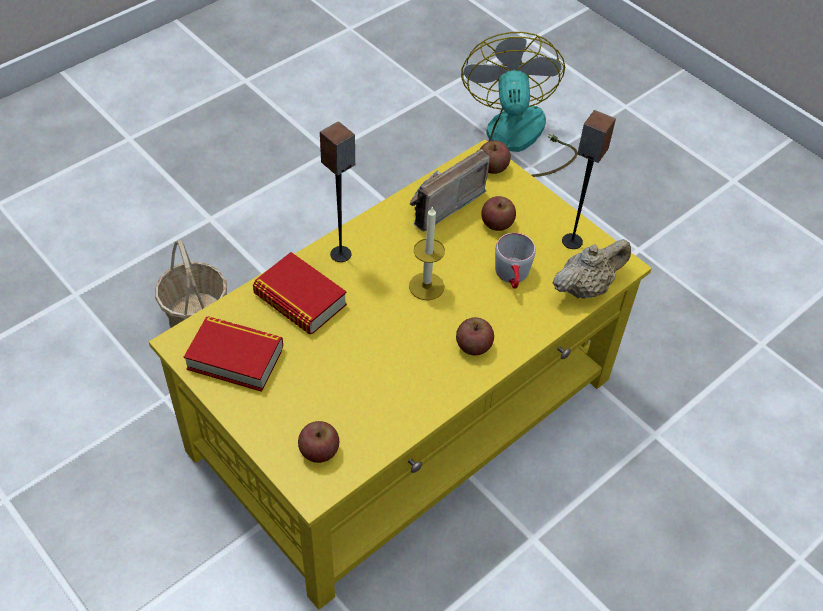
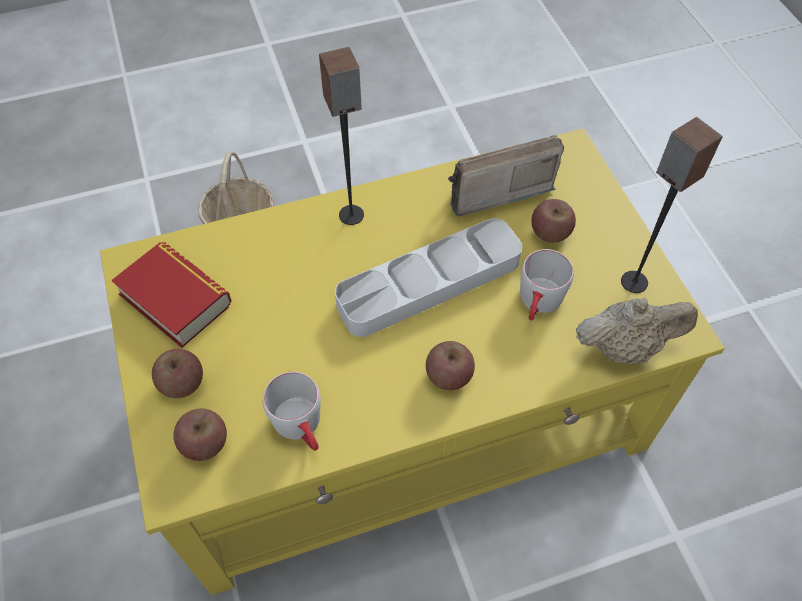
camera: 25 degrees right, 5 degrees up
book [253,252,347,334] -> none
candle [409,206,445,300] -> grey tray [335,218,522,337]
fan [461,32,578,177] -> none
apple [480,141,511,174] -> apple moved to [152,349,203,398]
none -> grey mug [263,371,321,451]

